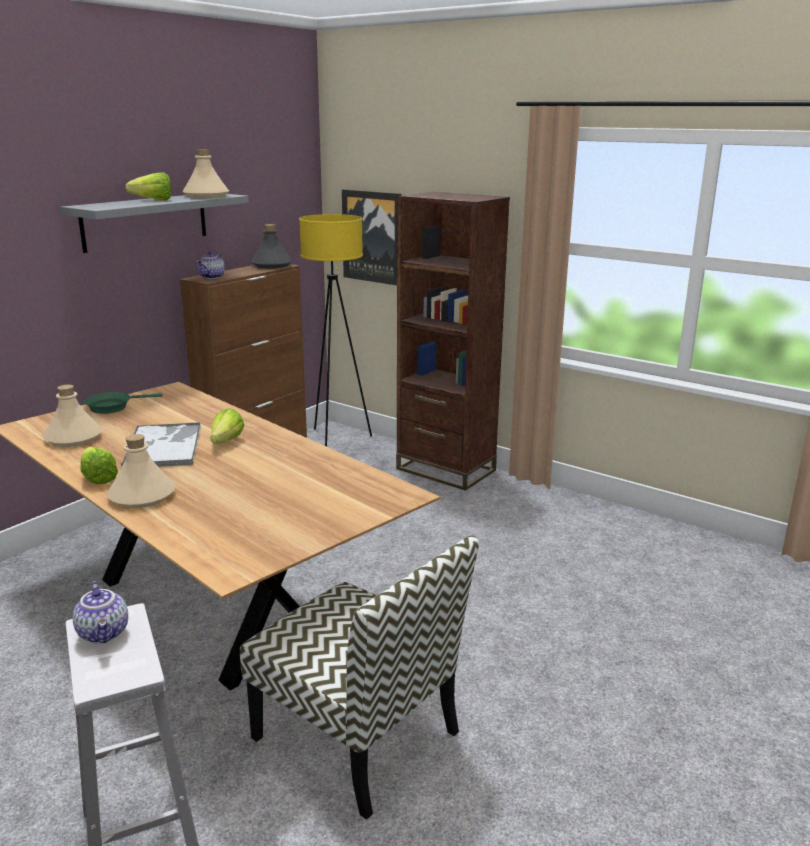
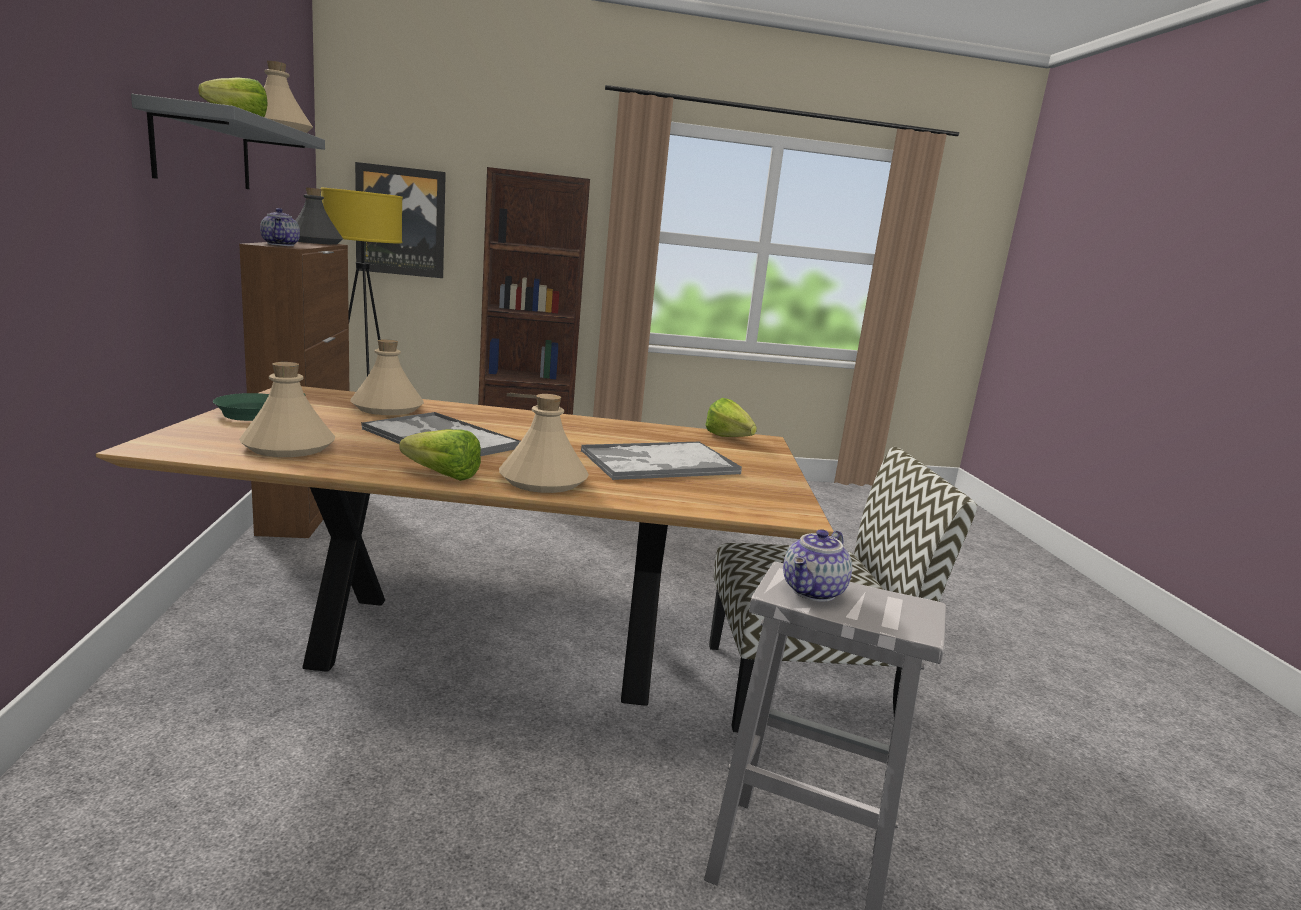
camera: 45 degrees left, 5 degrees down
teapot [73,581,128,643] -> teapot turned 105 degrees clockwise [783,529,852,602]
lettuce [210,408,244,444] -> lettuce moved to [705,398,757,437]
none -> beige bottle [350,339,424,415]
none -> tray [581,442,742,481]

